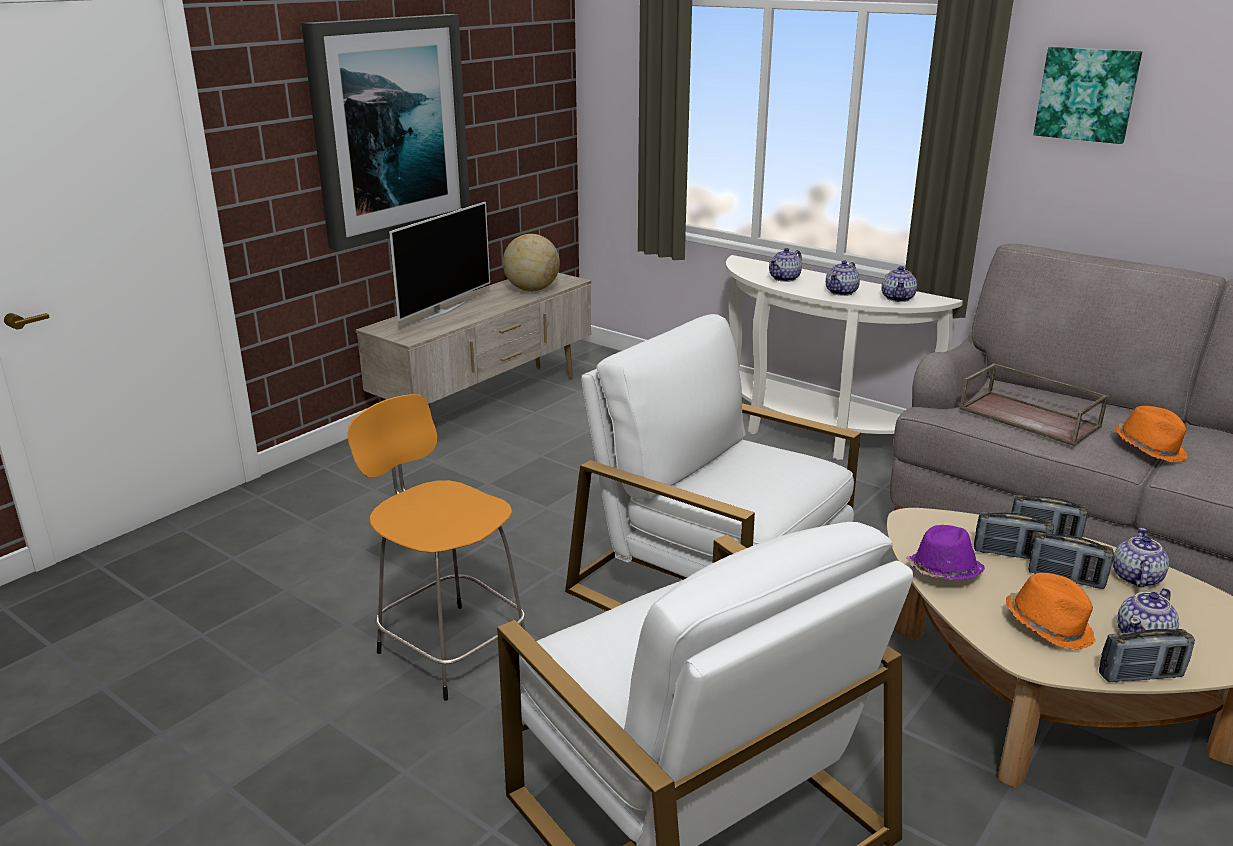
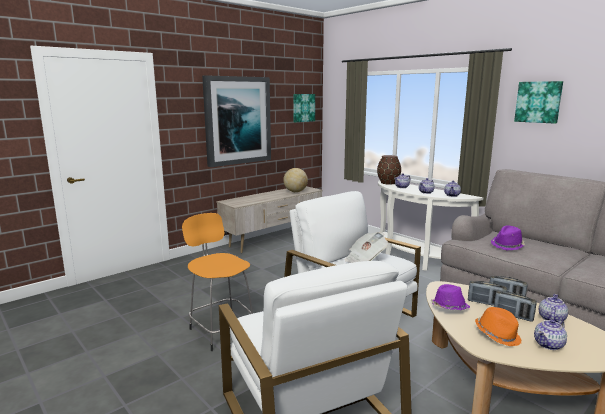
camera: 10 degrees right, 10 degrees down
television [389,202,490,322] -> none
brown tray [960,363,1109,446] -> purple hat [491,225,525,251]
radio [1099,629,1195,683] -> none
orange hat [1115,406,1188,462] -> none
none -> picture [293,94,315,122]
none -> newspaper [345,232,388,263]
none -> brown vase [377,155,401,185]

